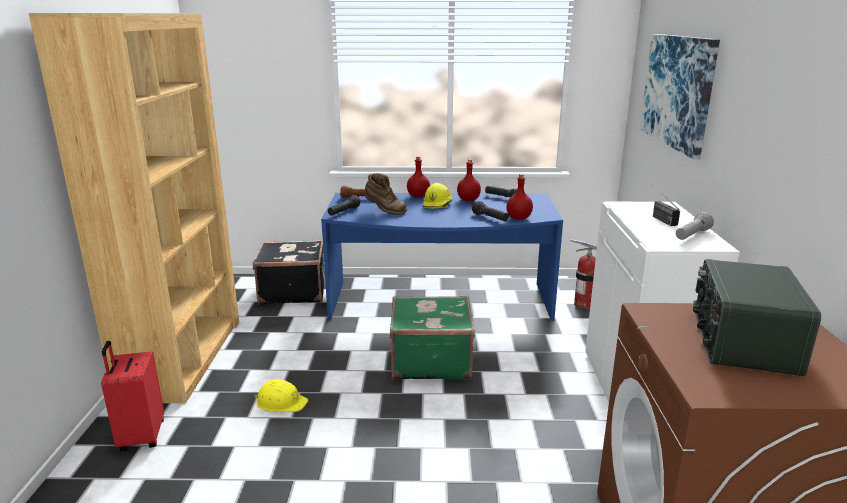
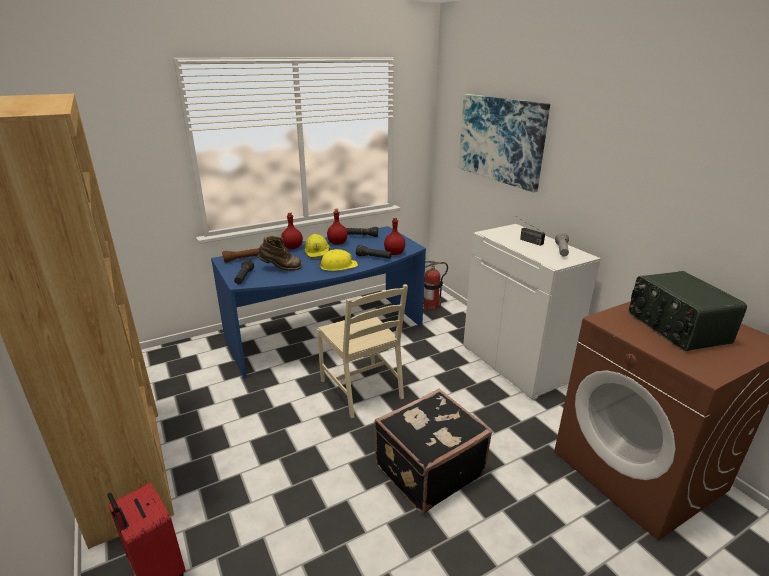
camera: 30 degrees left, 5 degrees up
black suitcase [253,240,325,305] -> black suitcase moved to [374,389,492,514]
yellow hard hat [254,379,308,412] -> yellow hard hat moved to [318,249,358,271]
green suitcase [390,296,475,380] -> beige chair [317,284,408,418]

